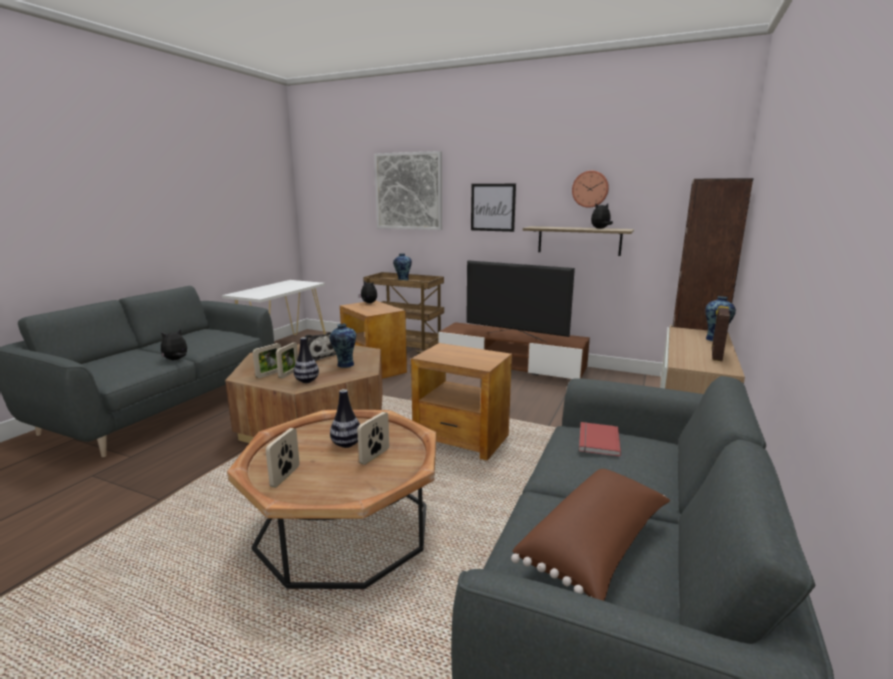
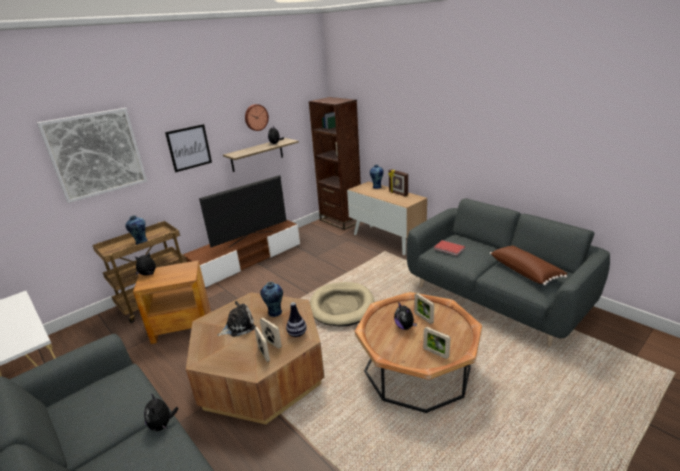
camera: 65 degrees left, 10 degrees up
vase [330,389,360,448] -> plush toy [394,302,417,330]
brown side table [411,343,512,461] -> beige dog bed [310,282,375,326]

